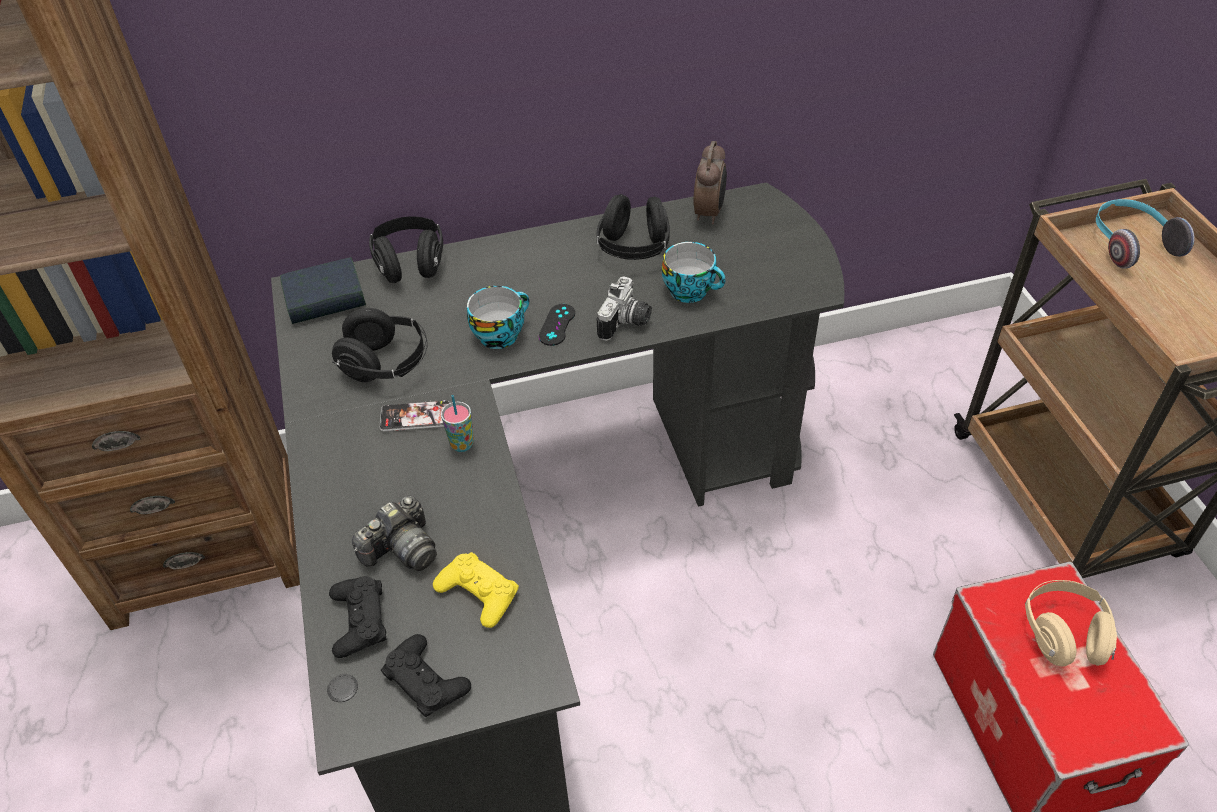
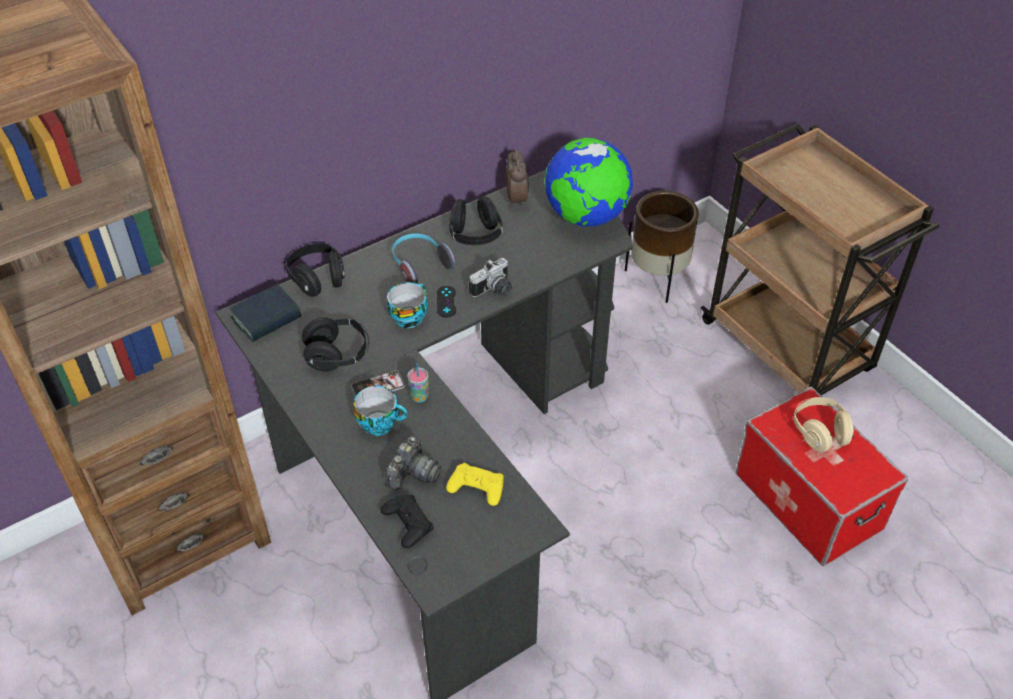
camera: 20 degrees left, 0 degrees up
black game controller [381,634,471,717] -> none
camera [596,277,652,341] -> camera turned 45 degrees clockwise [469,258,512,297]
cup [662,242,726,303] -> cup moved to [354,386,408,436]
headphones [1096,199,1195,269] -> headphones moved to [392,233,455,284]
none -> globe [544,138,633,227]
none -> brown planter [625,191,699,303]

